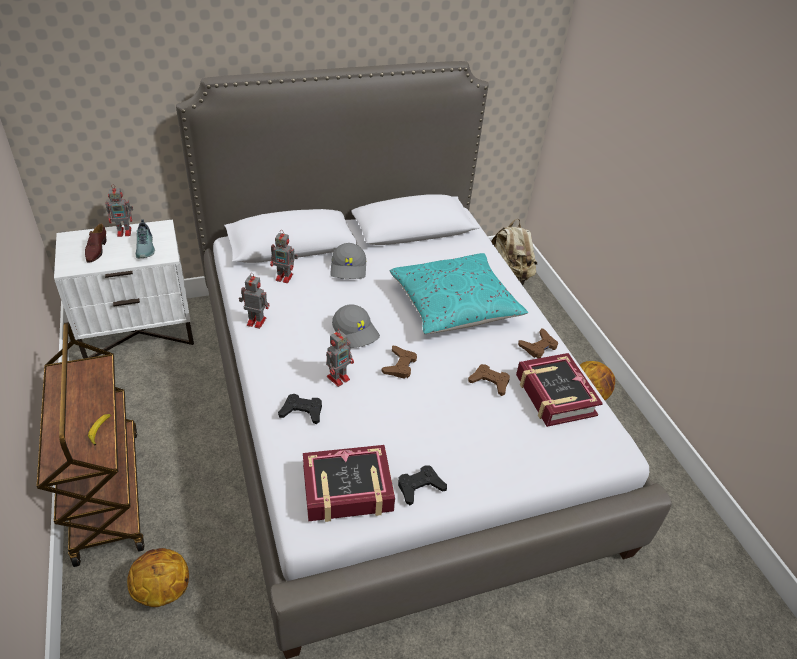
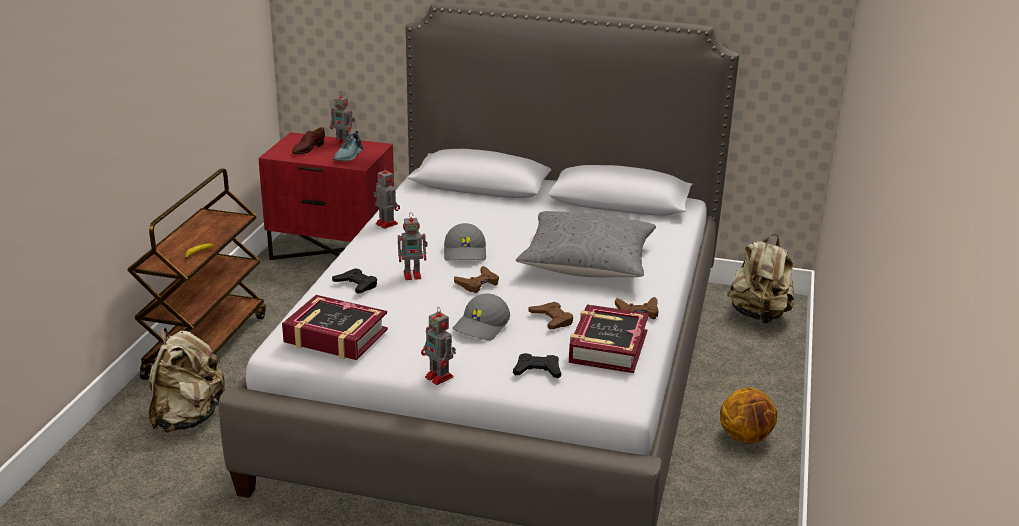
camera: 35 degrees right, 15 degrees down
white nightstand [54,219,194,359] -> red nightstand [259,132,394,260]
basketball [127,548,189,607] -> beige backpack [149,328,225,433]
toy robot [270,230,297,283] -> toy robot moved to [421,307,456,385]
grey cap [330,243,366,279] -> grey cap moved to [452,294,510,341]
turquoise pillow [390,253,528,334] -> grey pillow [516,211,656,277]
black game controller [398,465,447,505] -> black game controller moved to [513,353,561,378]

